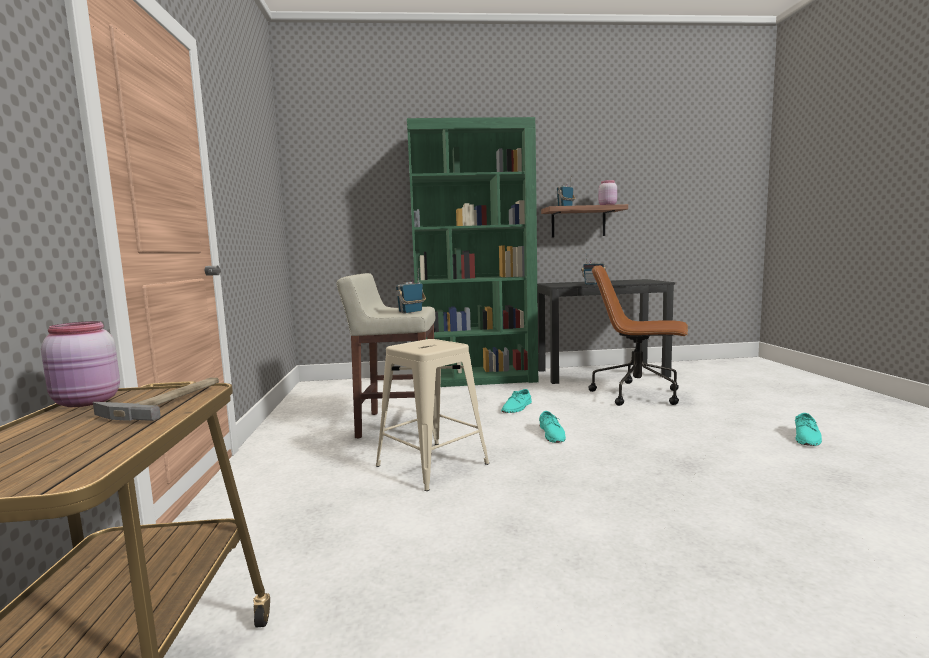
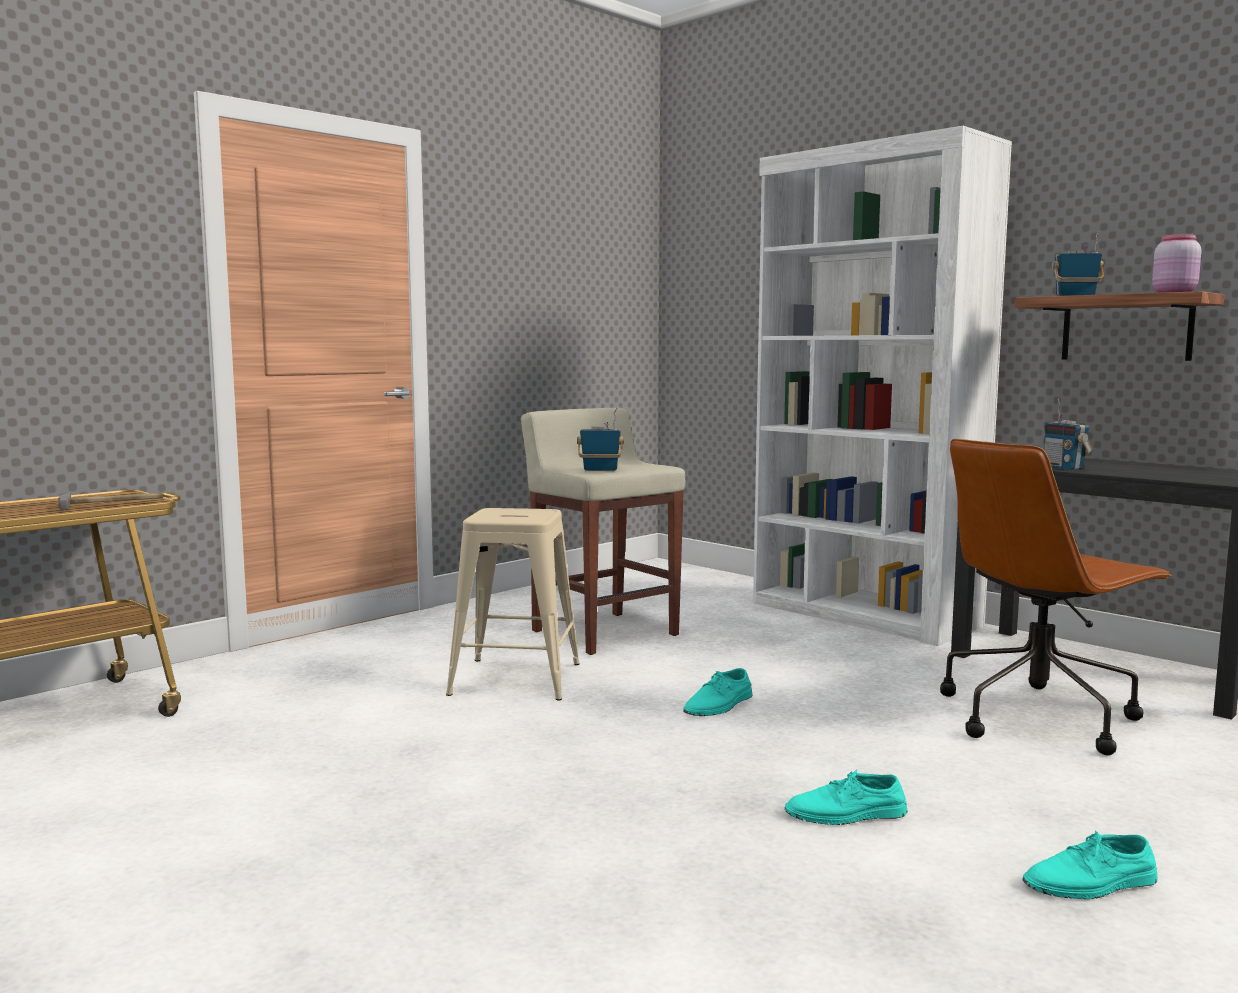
camera: 50 degrees right, 0 degrees up
pink jar [41,321,120,407] -> none
green bookcase [407,117,538,387] -> white bookcase [753,126,1012,646]
turquoise shoe [501,389,532,413] -> turquoise shoe moved to [785,770,908,825]
brown office chair [588,266,688,406] -> brown office chair turned 105 degrees counterclockwise [940,439,1172,755]

